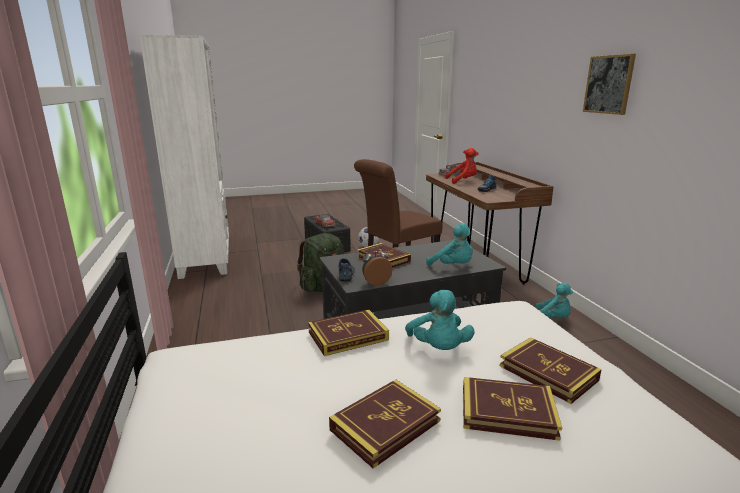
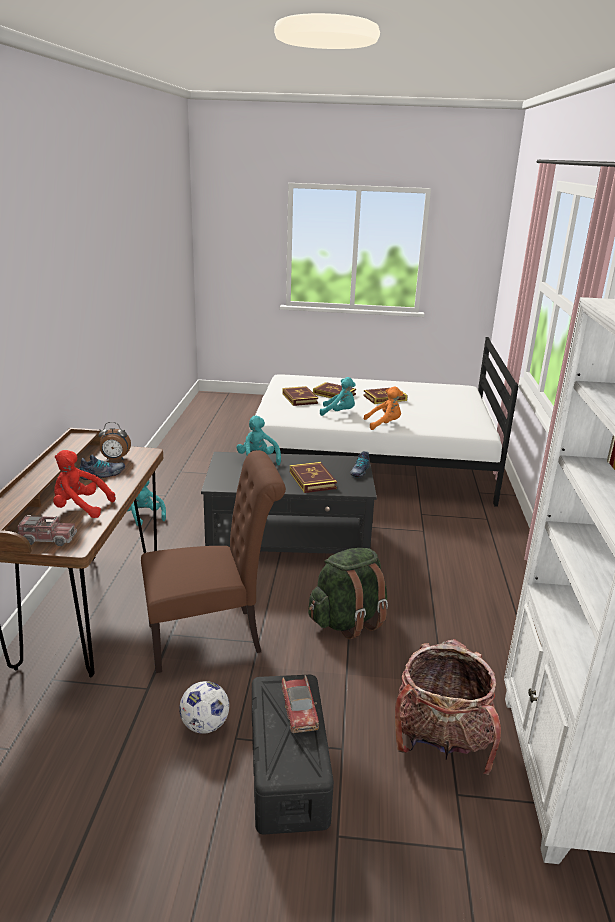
camera: 160 degrees left, 5 degrees up
book [308,310,389,356] -> orange plush toy [364,387,403,430]
alarm clock [362,245,392,286] -> alarm clock moved to [98,422,131,460]
turquoise plush toy [405,290,475,350] -> turquoise plush toy turned 90 degrees clockwise [320,377,356,416]
picture [583,54,636,115] -> none
none -> backpack [395,639,501,775]

